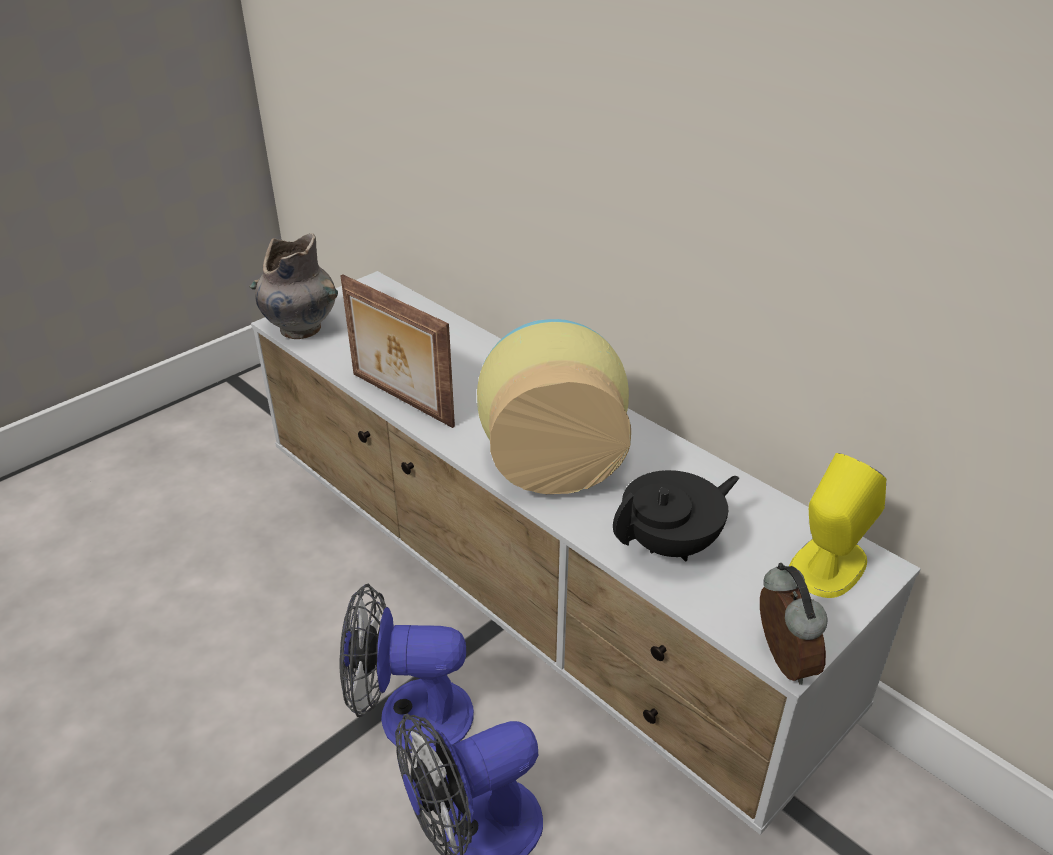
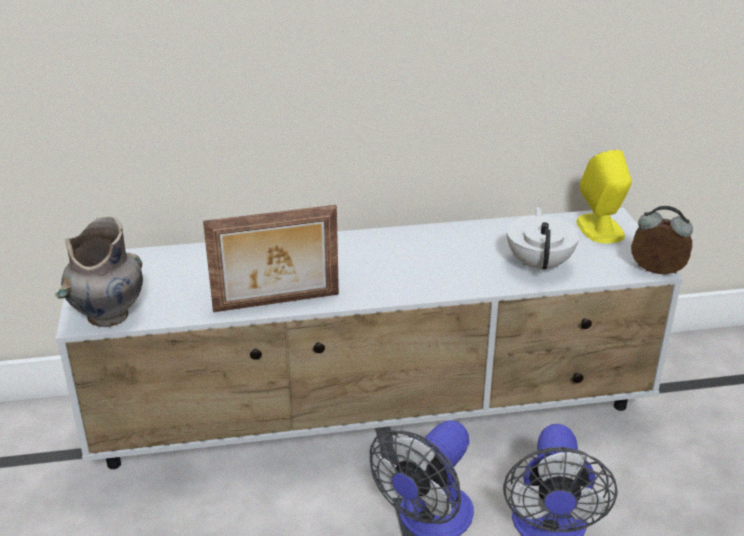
camera: 55 degrees left, 5 degrees down
vase [477,319,631,494] -> none
black teapot [613,470,739,562] -> white teapot [507,207,579,274]

